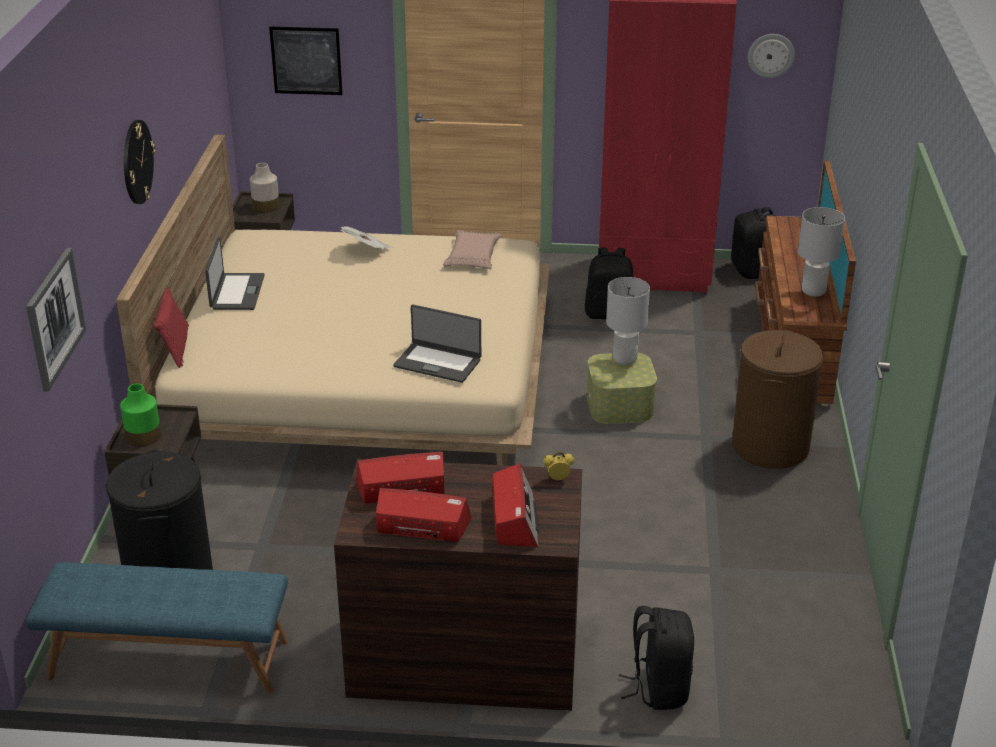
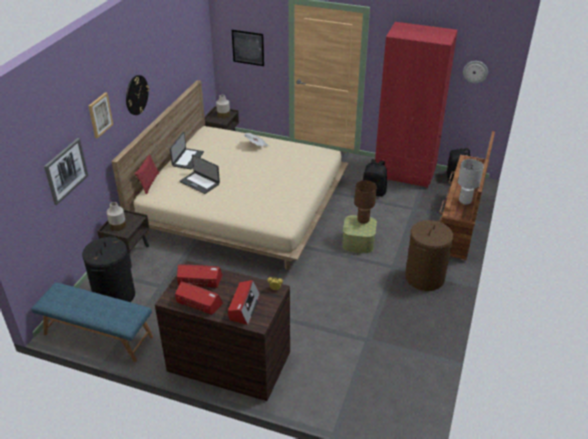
camera: 15 degrees right, 5 degrees up
green vase [120,384,161,446] -> beige vase [106,202,126,231]
laptop [393,304,481,383] -> laptop moved to [179,154,220,194]
beige pillow [443,230,501,269] -> none
grey table lamp [606,277,650,365] -> brown table lamp [354,180,377,224]
black backpack [619,606,694,710] -> none
none -> picture [88,93,114,138]

